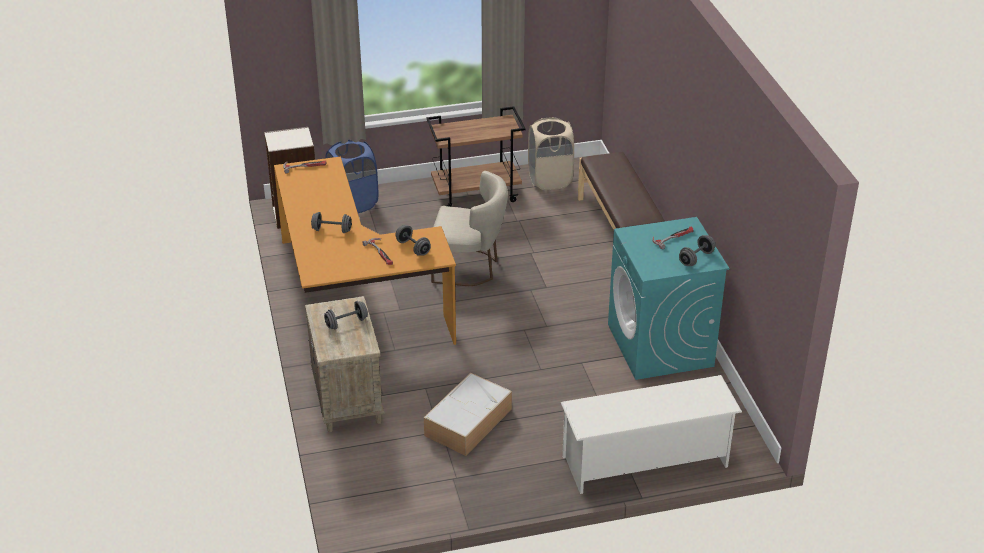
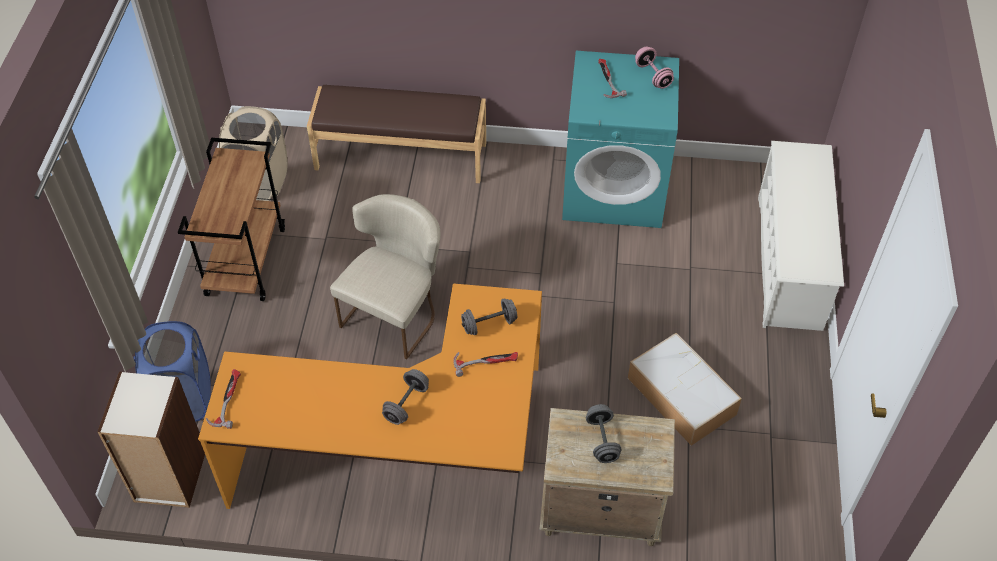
camera: 70 degrees left, 15 degrees up
grey dumbbell [679,235,716,266] -> pink dumbbell [635,47,674,89]

